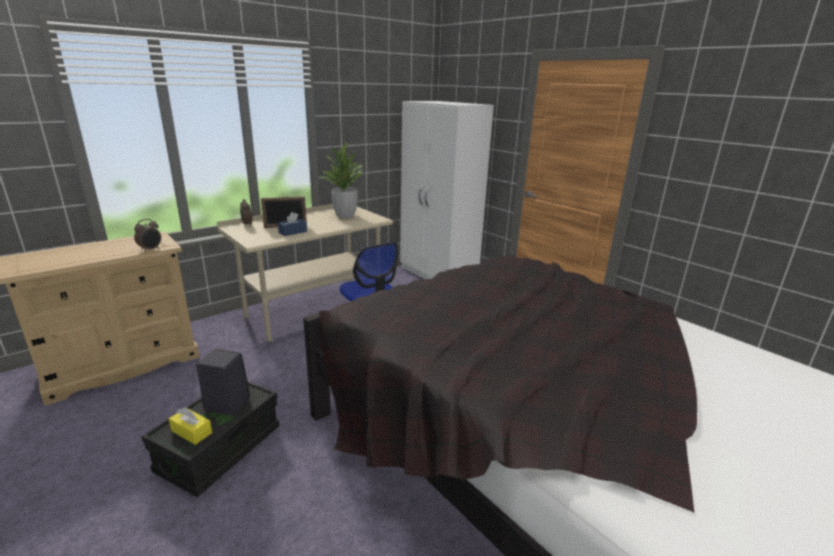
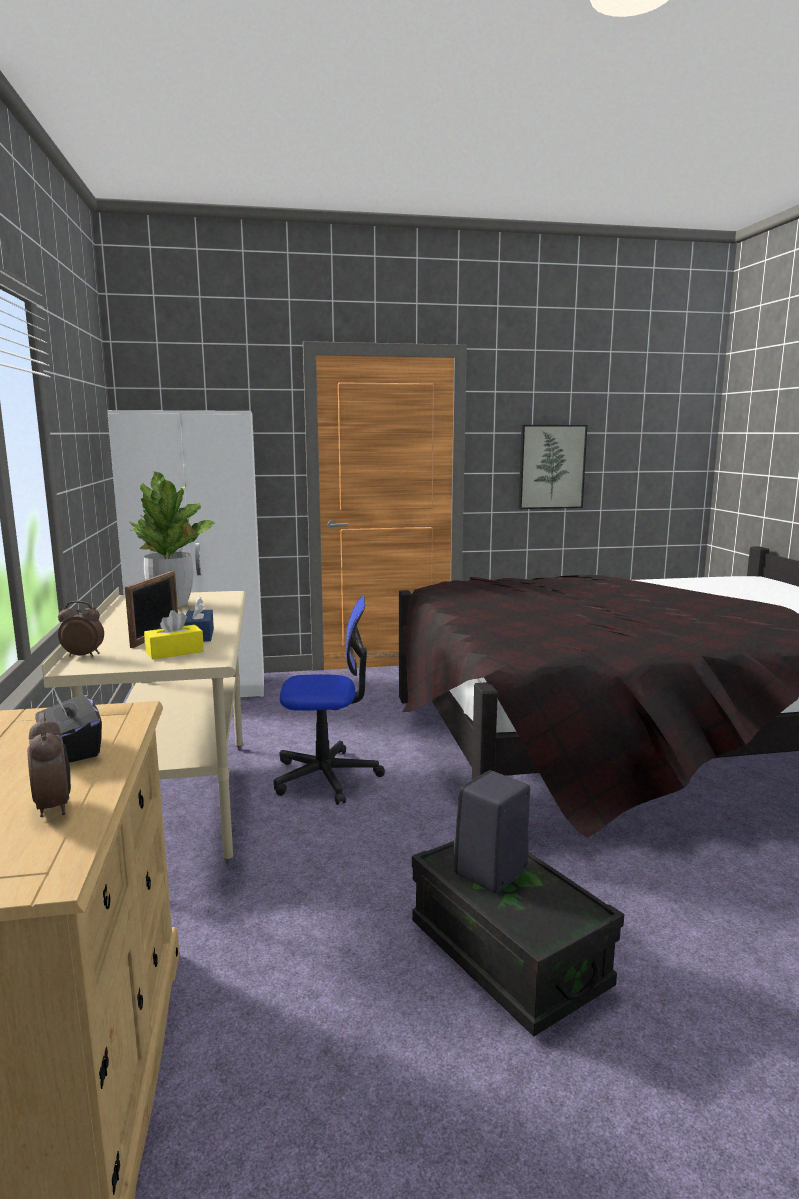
camera: 60 degrees left, 10 degrees down
alarm clock [134,219,161,252] -> alarm clock moved to [27,712,71,817]
yellow tissue box [169,407,212,445] -> yellow tissue box moved to [144,610,204,660]
none -> black tissue box [35,689,102,763]
none -> picture [518,425,587,509]

